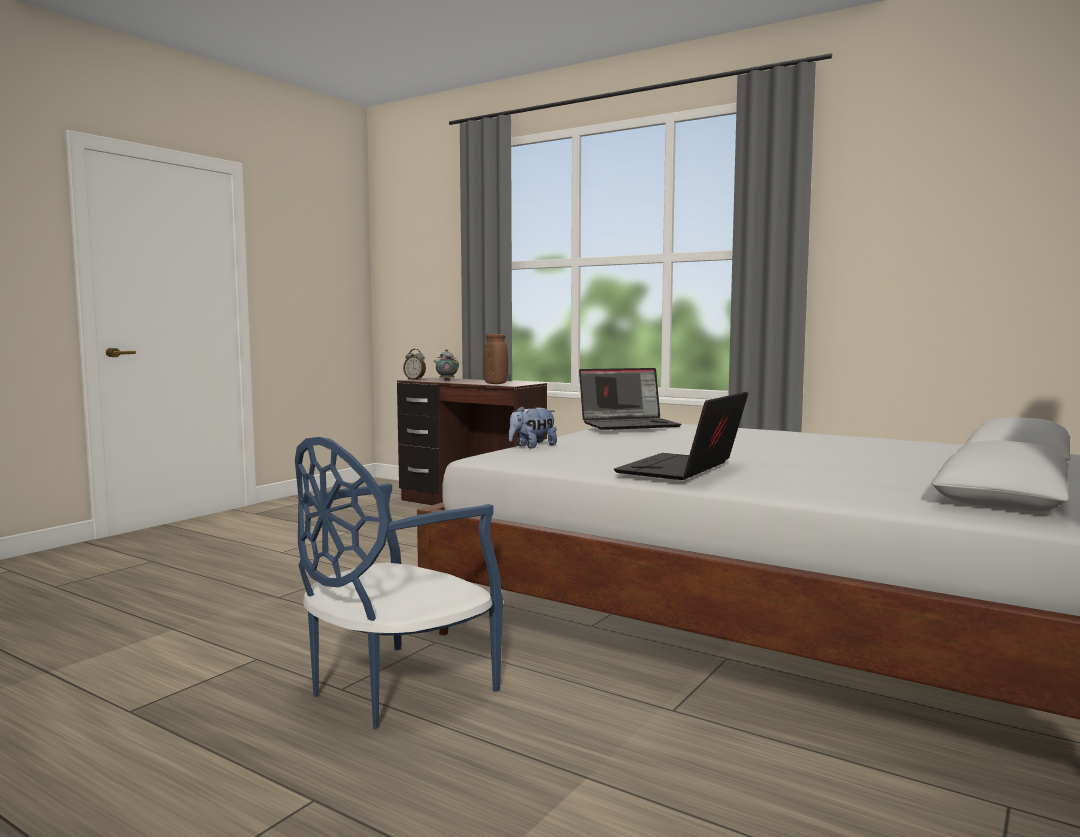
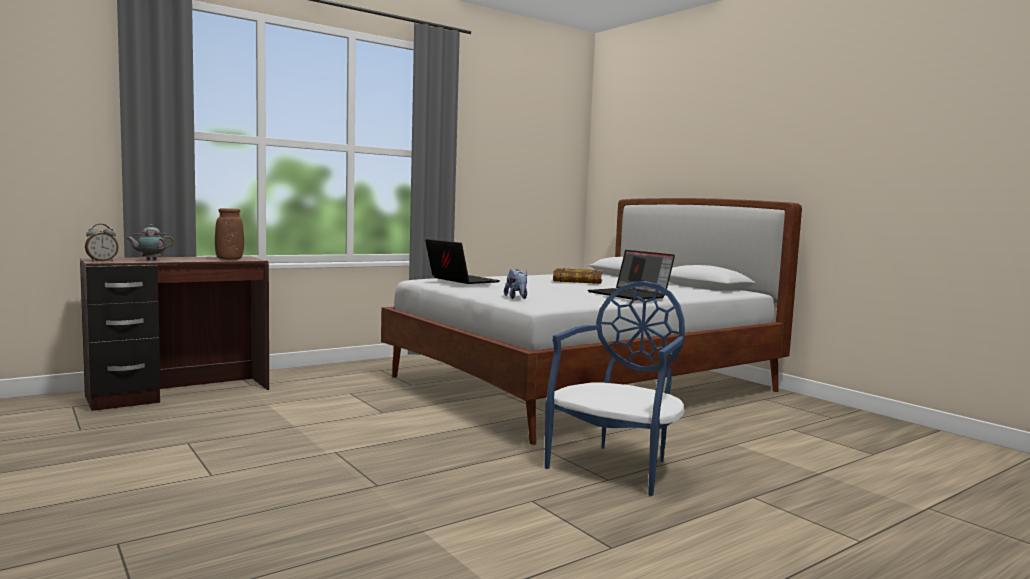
camera: 70 degrees left, 0 degrees up
blue chair [295,437,503,729] -> blue chair turned 120 degrees counterclockwise [545,281,685,496]
laptop [579,368,681,430] -> laptop turned 45 degrees counterclockwise [425,239,500,284]
none -> book [553,268,603,284]

